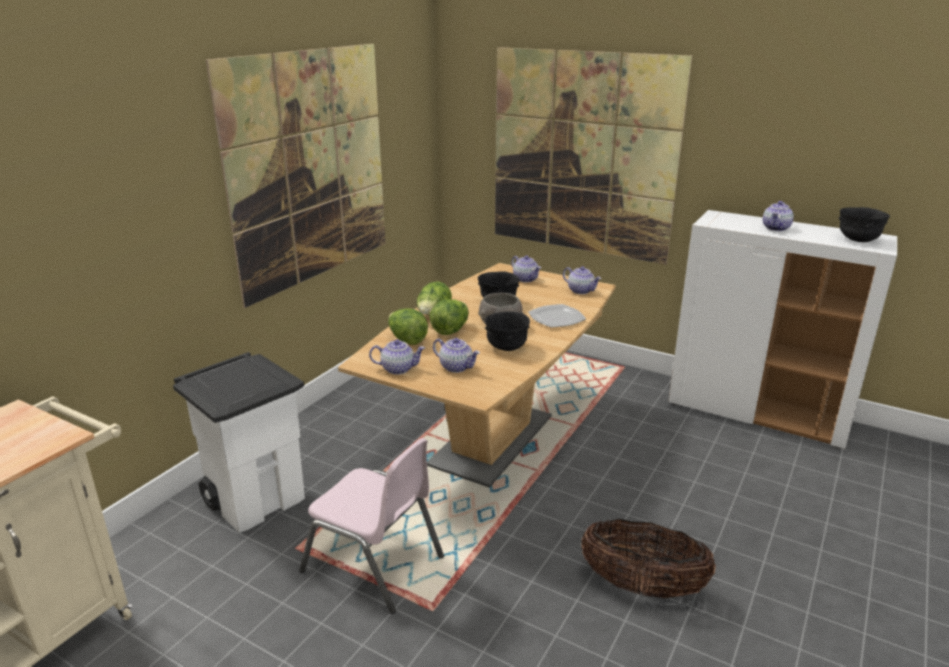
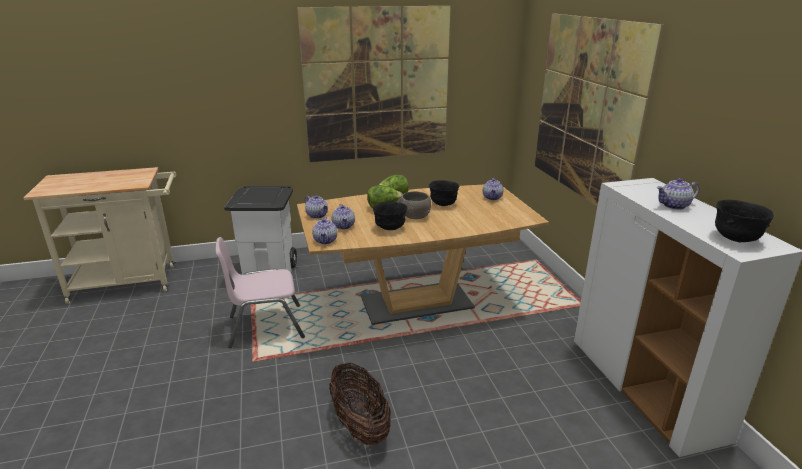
camera: 45 degrees right, 0 degrees up
pink chair [299,438,444,614] -> pink chair turned 90 degrees clockwise [216,237,305,348]
lettuce [388,308,428,345] -> none
plate [529,304,586,328] -> none
teapot [563,266,601,294] -> teapot moved to [312,217,337,244]

